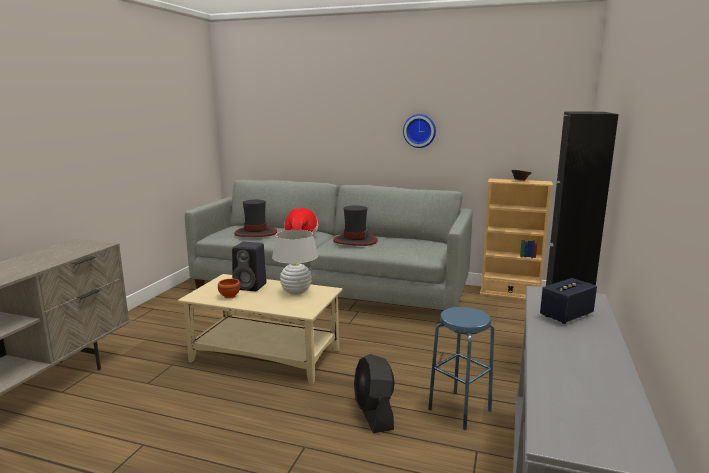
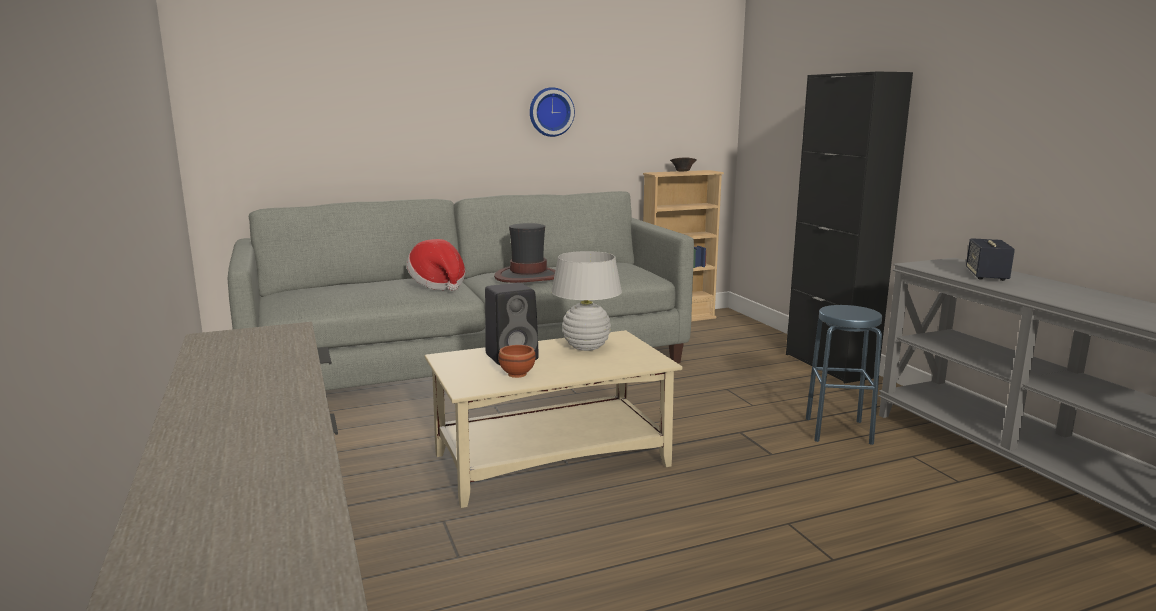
camera: 40 degrees left, 0 degrees up
hat [234,200,277,237] -> none
black fan [354,354,395,433] -> none

